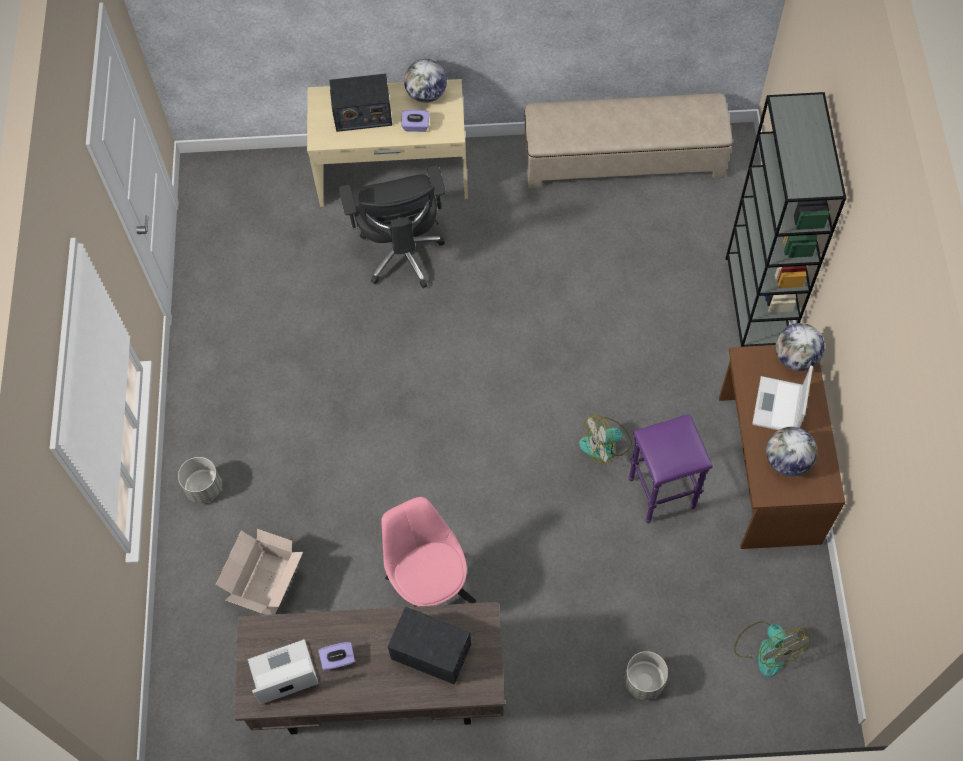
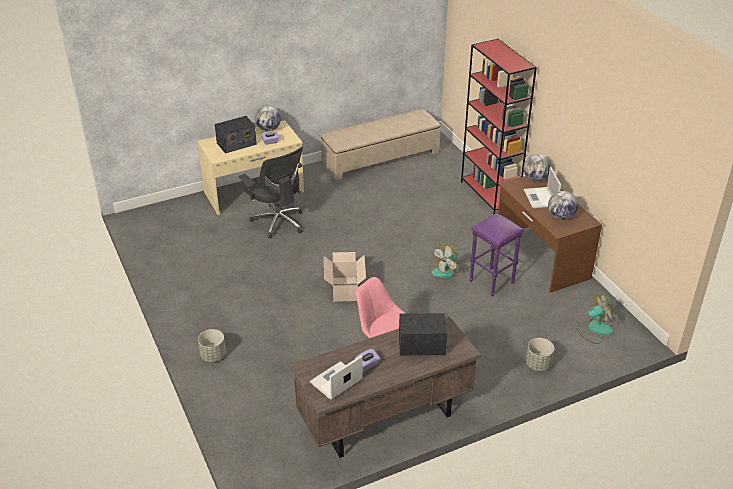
camera: 25 degrees left, 25 degrees down
cardboard box [216,529,303,615] -> cardboard box moved to [324,252,366,302]
grey bookcase [725,92,846,347] -> red bookcase [461,39,537,215]
fan [734,621,810,677] -> fan turned 60 degrees counterclockwise [577,293,615,344]

